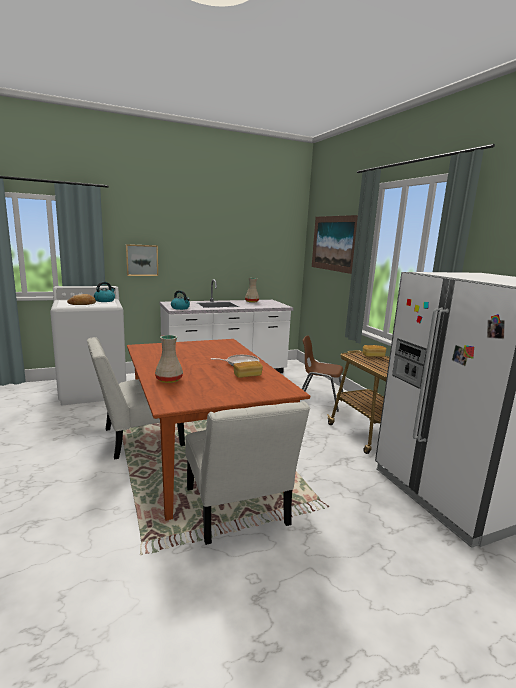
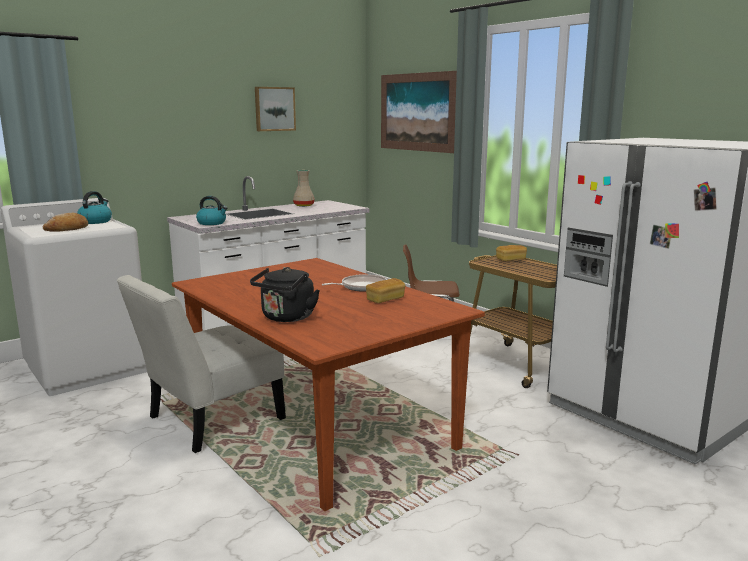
camera: 15 degrees left, 0 degrees up
picture [126,244,158,276] -> picture moved to [255,87,296,131]
beige vase [155,335,183,383] -> black kettle [250,267,320,322]
white chair [185,401,310,545] -> none

